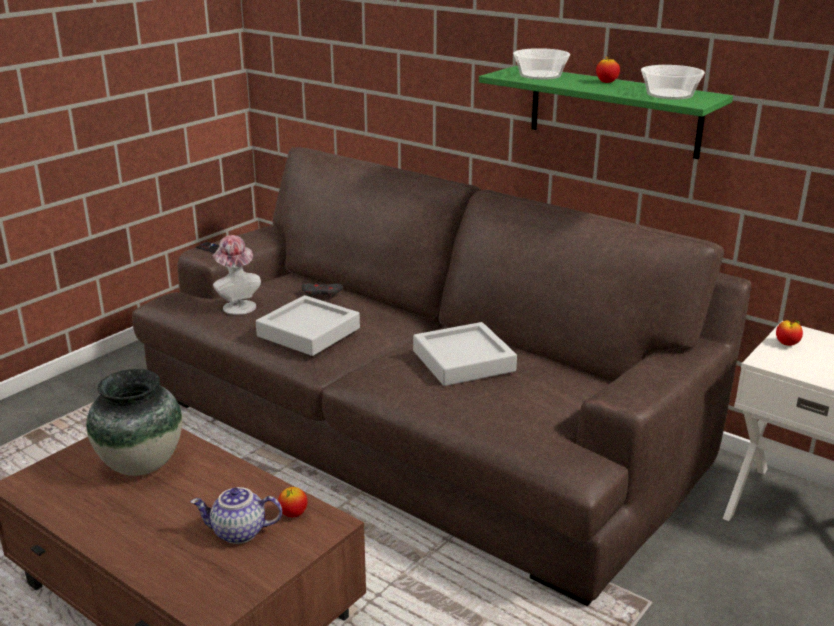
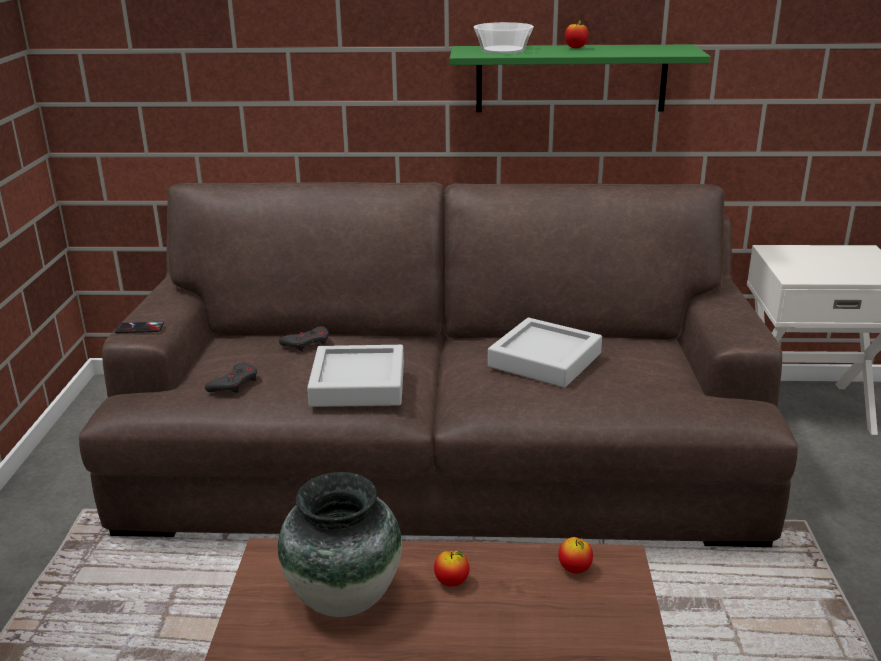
camera: 35 degrees left, 0 degrees up
teapot [191,487,282,544] -> none
hat [213,235,261,315] -> grey game controller [205,363,257,393]
bowl [641,65,705,99] -> none
apple [776,320,803,346] -> apple moved to [434,551,470,587]

